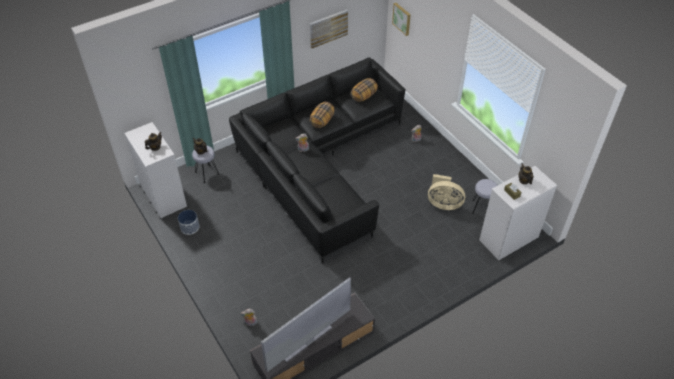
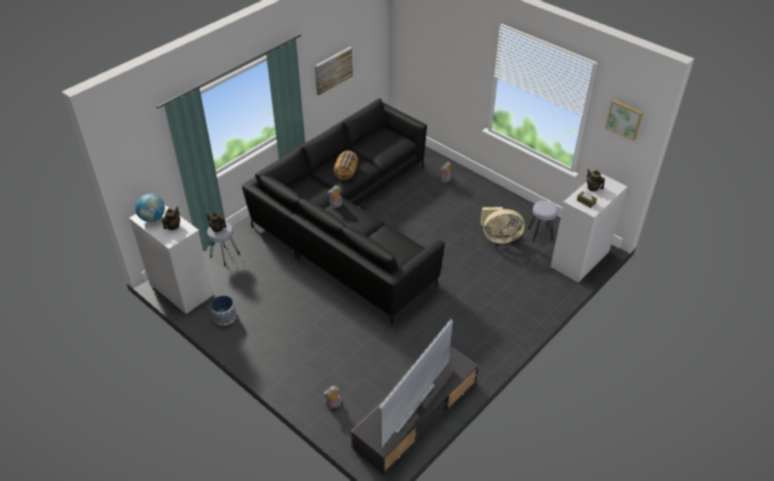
camera: 15 degrees left, 5 degrees down
pillow [351,78,378,102] -> none
picture [392,3,411,36] -> picture moved to [606,100,643,141]
none -> globe [135,194,165,222]

